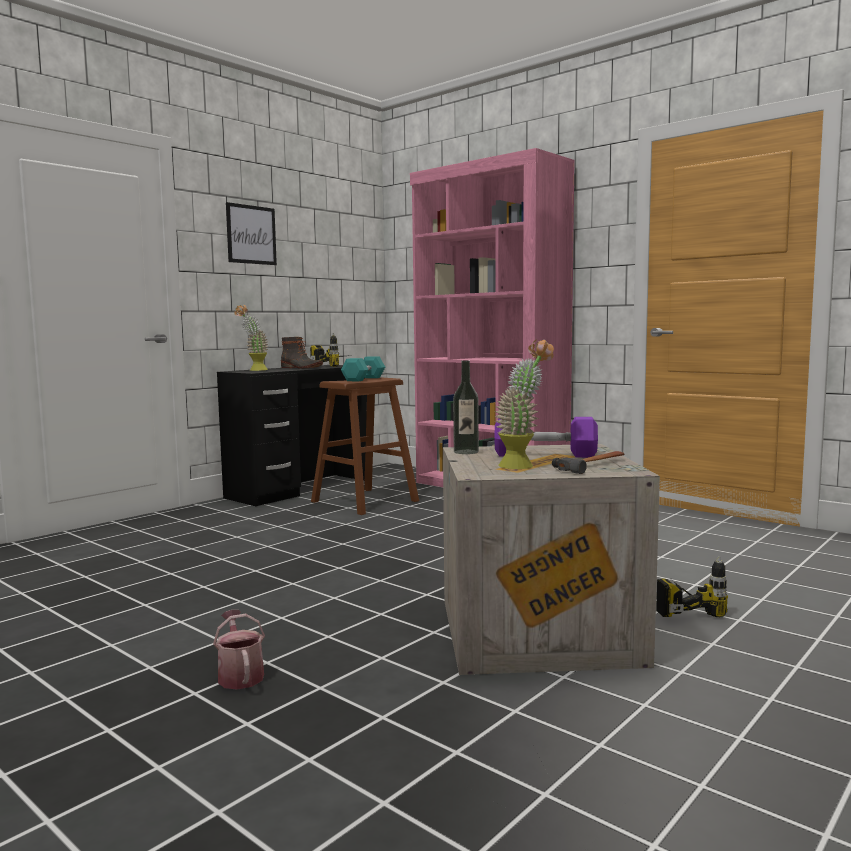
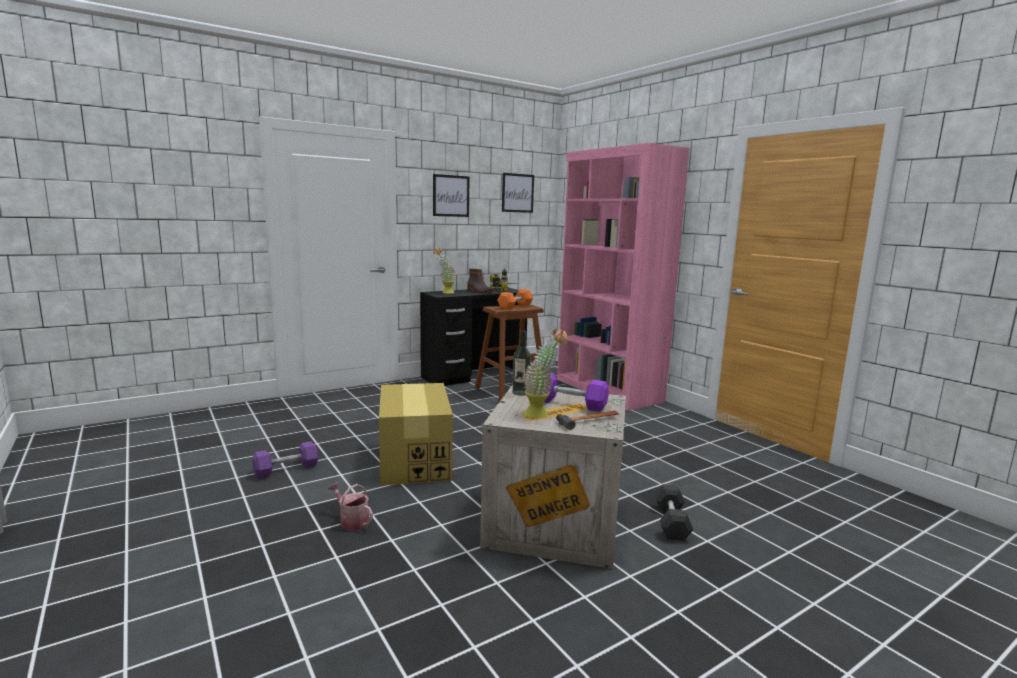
camera: 15 degrees right, 5 degrees up
watering can [213,610,265,690] -> watering can turned 45 degrees counterclockwise [328,482,373,531]
turquoise dumbbell [341,356,385,381] -> orange dumbbell [497,289,533,310]
power drill [657,556,728,617] -> grey dumbbell [654,484,693,541]
none -> purple dumbbell [252,441,319,478]
none -> cardboard box [379,383,453,486]
none -> picture [502,173,534,213]

